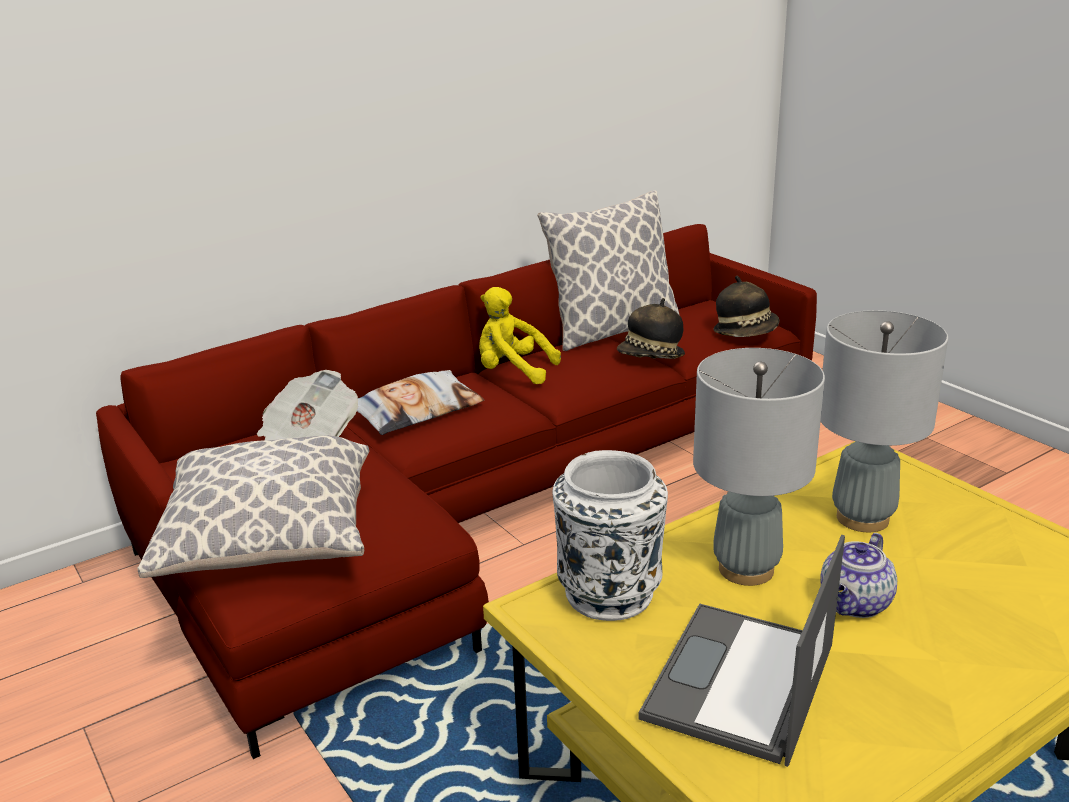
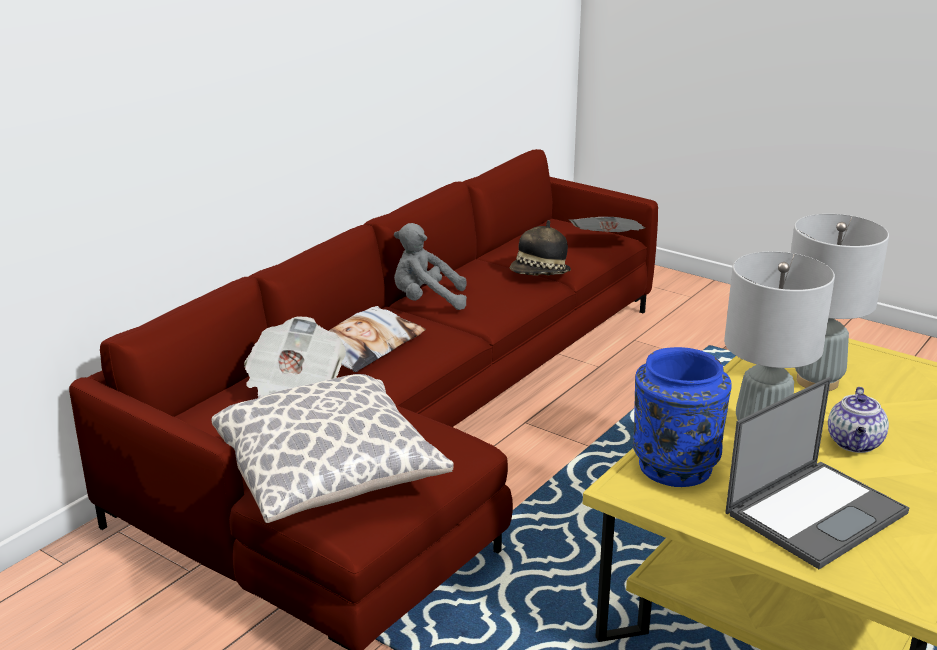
camera: 20 degrees left, 0 degrees up
yellow plush toy [479,287,561,384] -> grey plush toy [394,223,467,310]
pillow [537,190,679,351] -> none
white vase [553,450,668,621] -> blue vase [633,347,732,487]
laptop [639,535,845,767] -> laptop turned 135 degrees counterclockwise [725,377,909,569]
hat [713,276,780,337] -> newspaper [570,217,645,232]

